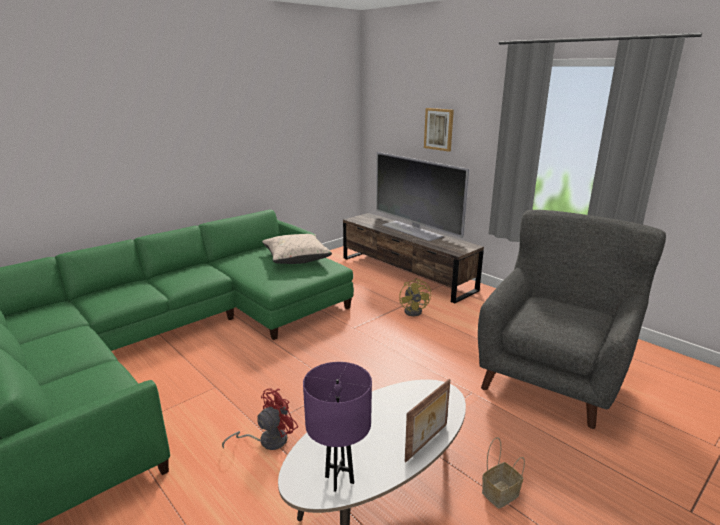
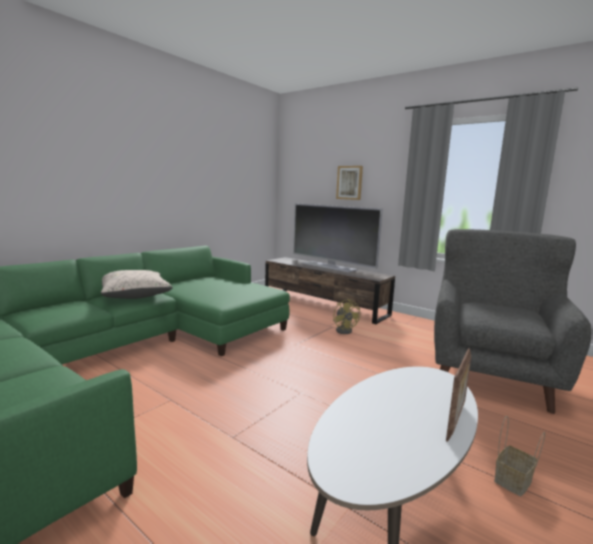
camera: 10 degrees left, 10 degrees down
red fan [222,388,298,450] -> none
beige pillow [262,234,332,264] -> beige pillow moved to [101,270,173,299]
purple table lamp [303,362,372,492] -> none

